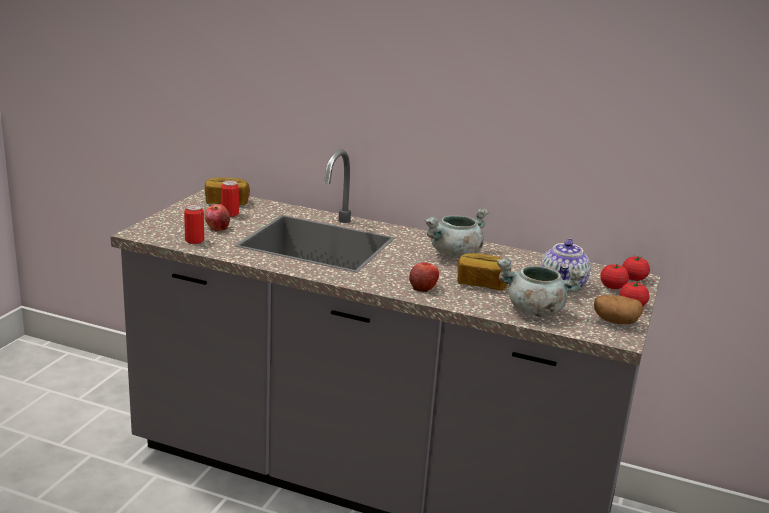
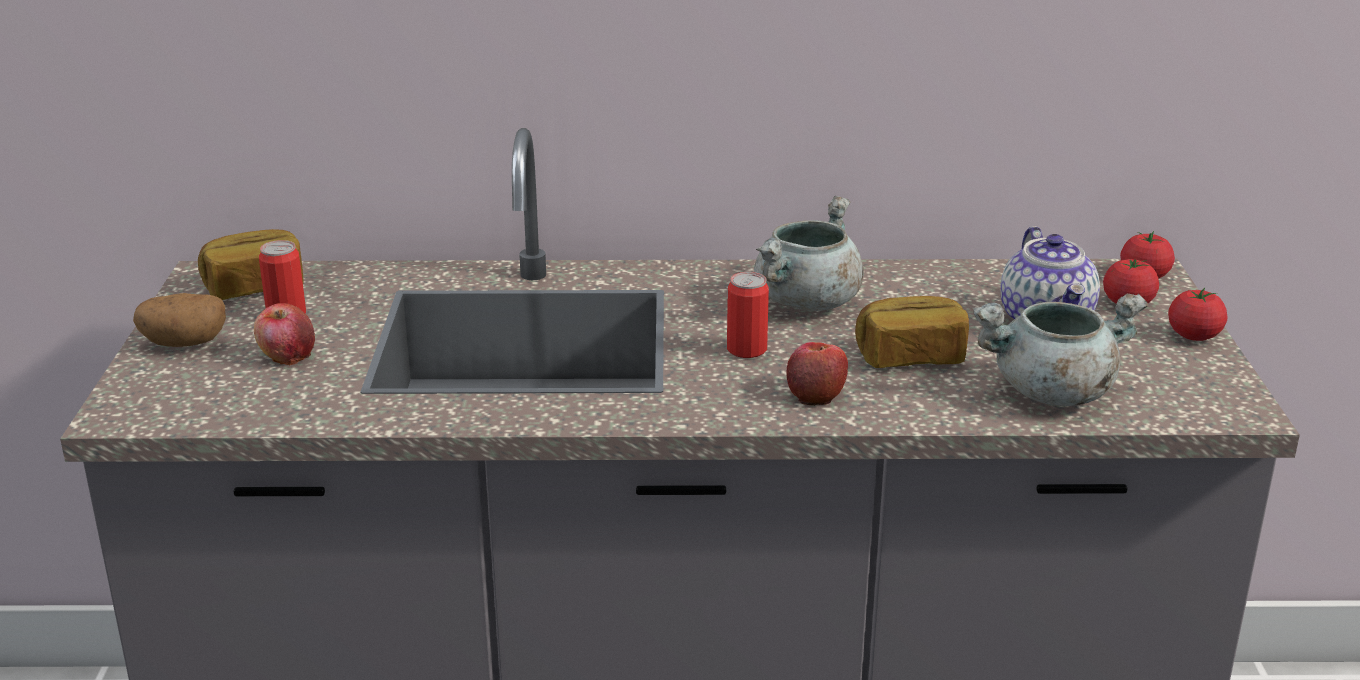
camera: 20 degrees left, 5 degrees up
can [184,204,204,244] -> can moved to [727,272,769,358]
potato [594,295,643,324] -> potato moved to [133,293,226,347]

